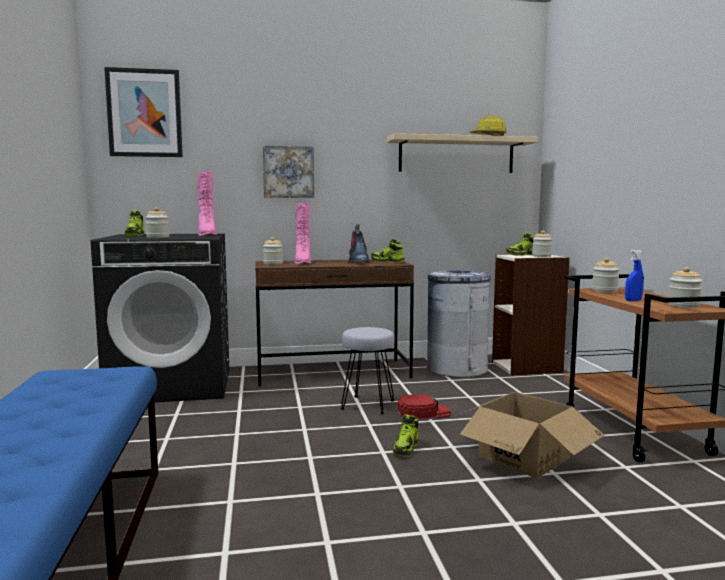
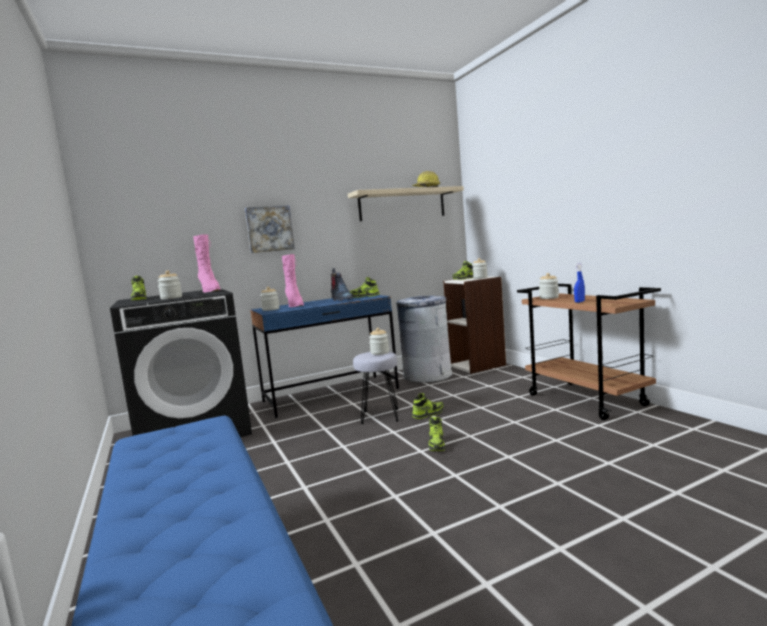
camera: 15 degrees left, 0 degrees up
picture [104,67,183,157] -> none
brown desk [255,259,414,387] -> blue desk [250,295,399,418]
red cap [397,394,451,420] -> shoe [412,393,444,419]
cardboard box [453,392,605,478] -> none
jar [668,267,702,308] -> jar moved to [369,328,389,355]

